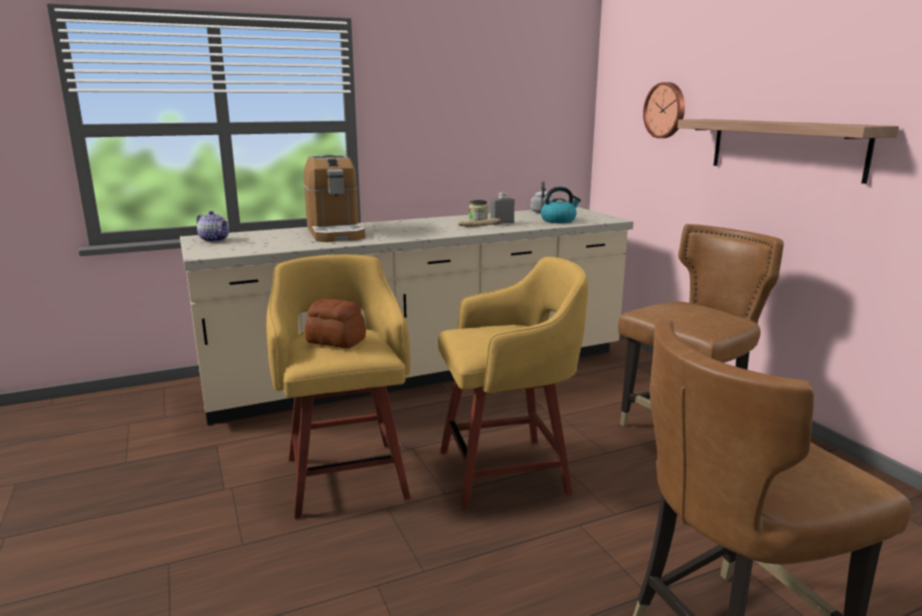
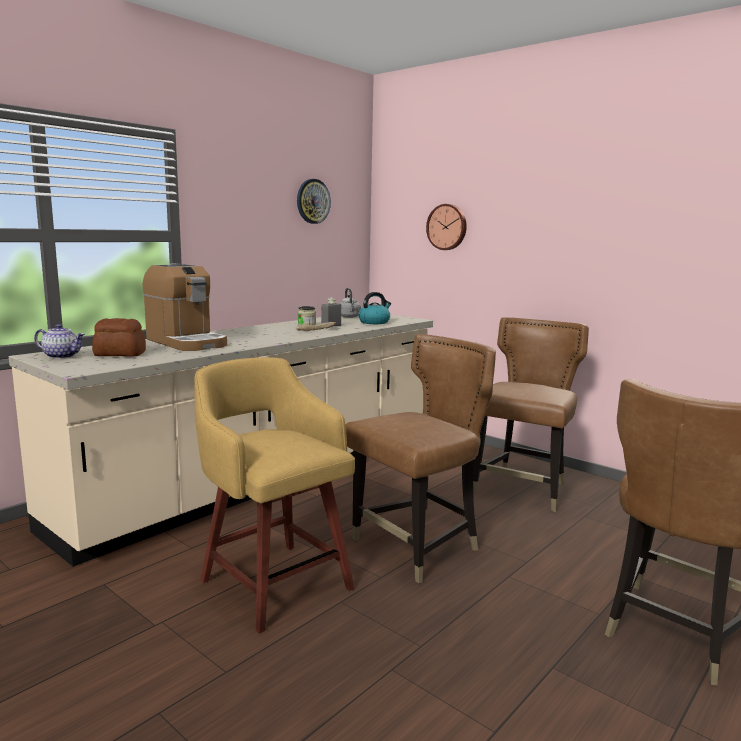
camera: 25 degrees left, 5 degrees down
bread [305,298,366,348] -> bread moved to [92,318,146,356]
yellow stool [438,257,588,509] -> brown chair [345,334,496,583]
shelf [677,119,899,184] -> none
none -> wall clock [297,179,331,224]

